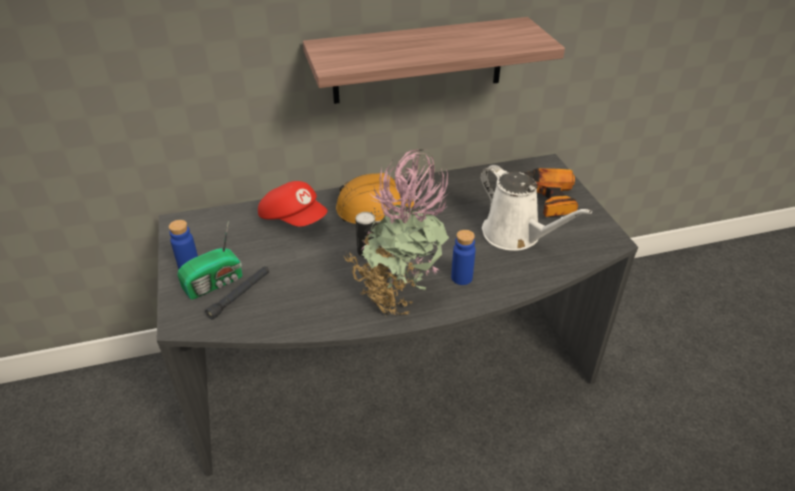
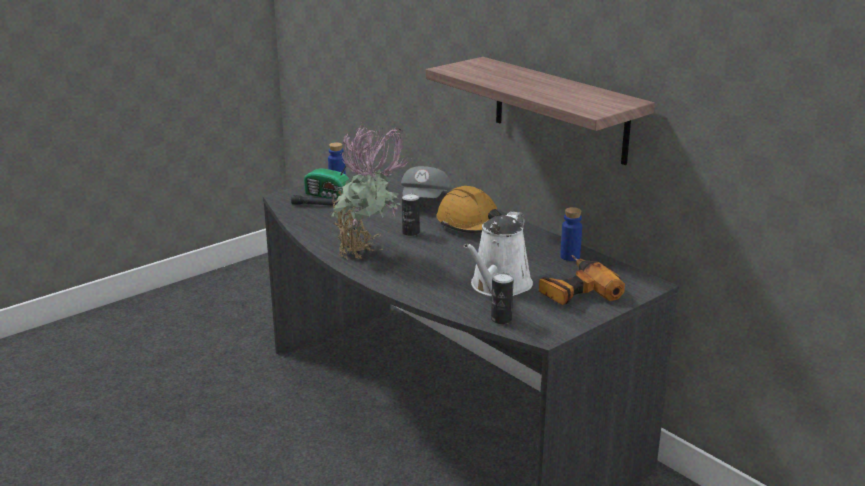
camera: 65 degrees right, 15 degrees down
red cap [258,181,328,227] -> grey cap [401,166,452,198]
blue bottle [451,230,476,285] -> blue bottle moved to [560,207,582,261]
none -> can [491,273,513,324]

